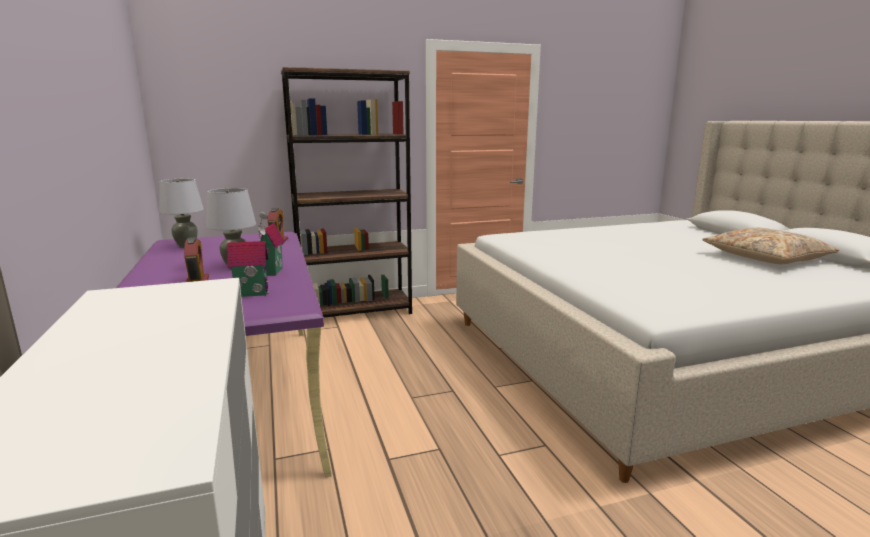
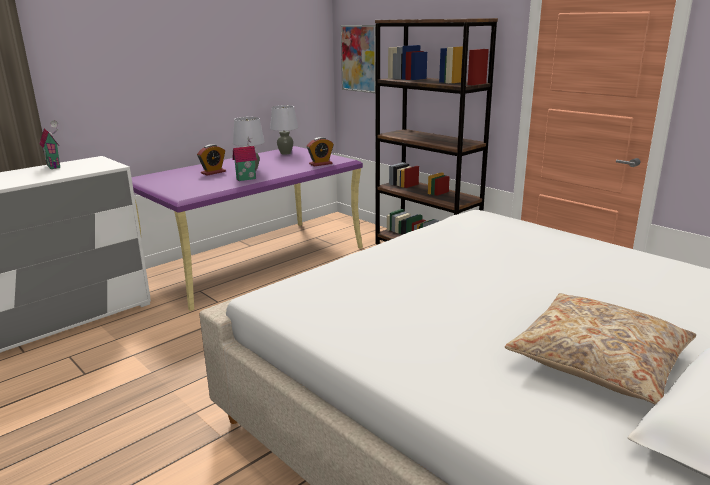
camera: 65 degrees right, 5 degrees up
toy house [227,225,269,297] -> toy house moved to [39,120,60,169]
none -> picture [341,25,376,93]

